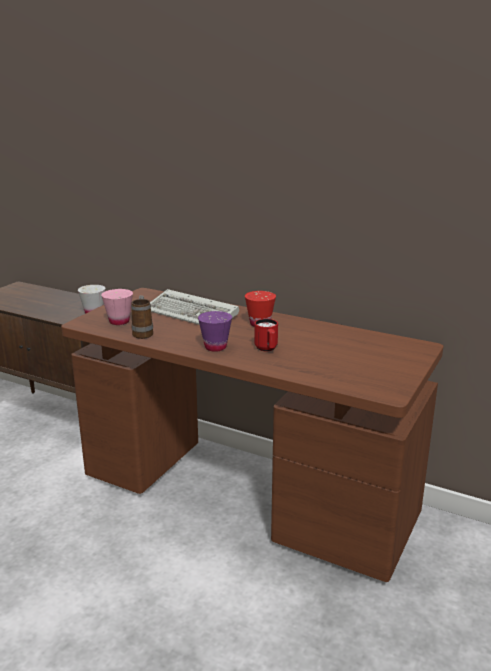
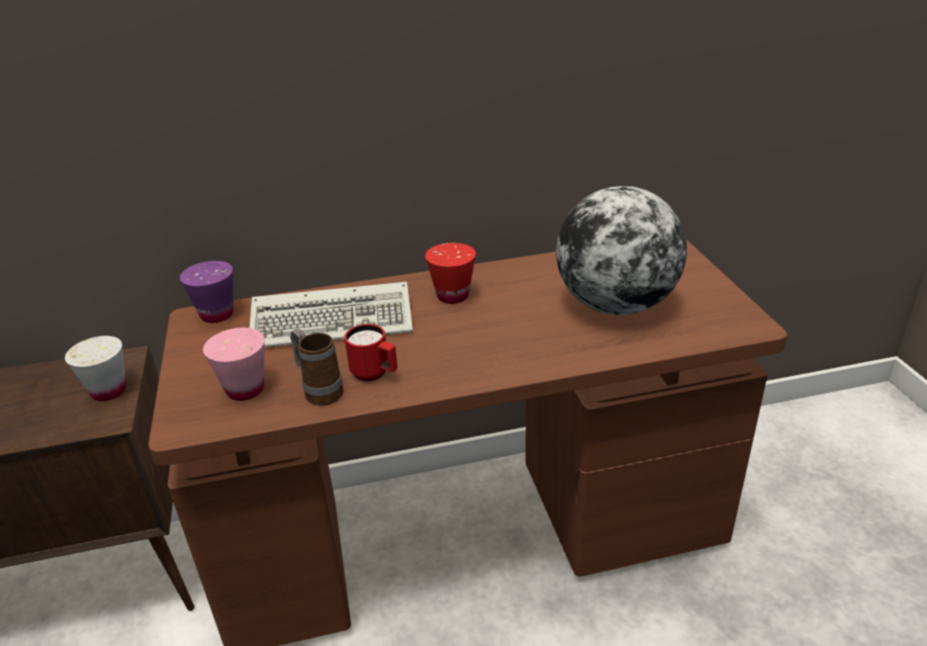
camera: 40 degrees left, 10 degrees up
purple cup [198,311,232,352] -> purple cup moved to [180,261,233,323]
red mug [254,319,278,351] -> red mug moved to [344,324,397,381]
none -> globe [556,186,687,315]

